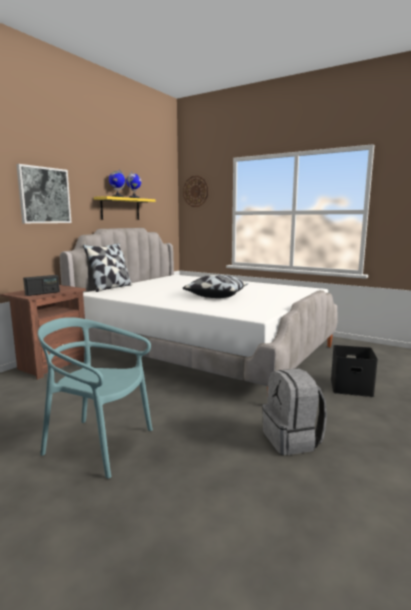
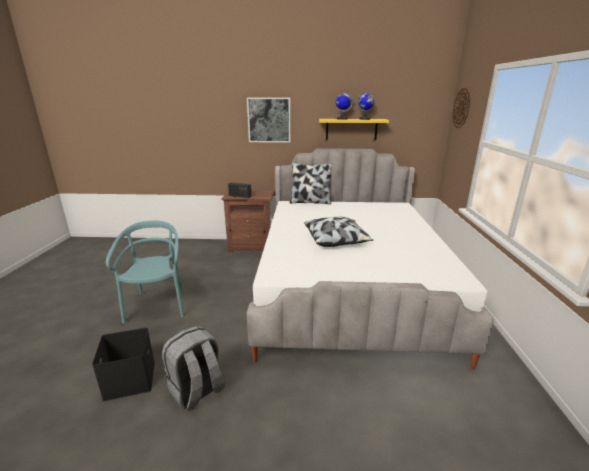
camera: 60 degrees right, 10 degrees up
black storage box [331,345,378,397] -> black storage box moved to [92,328,155,401]

